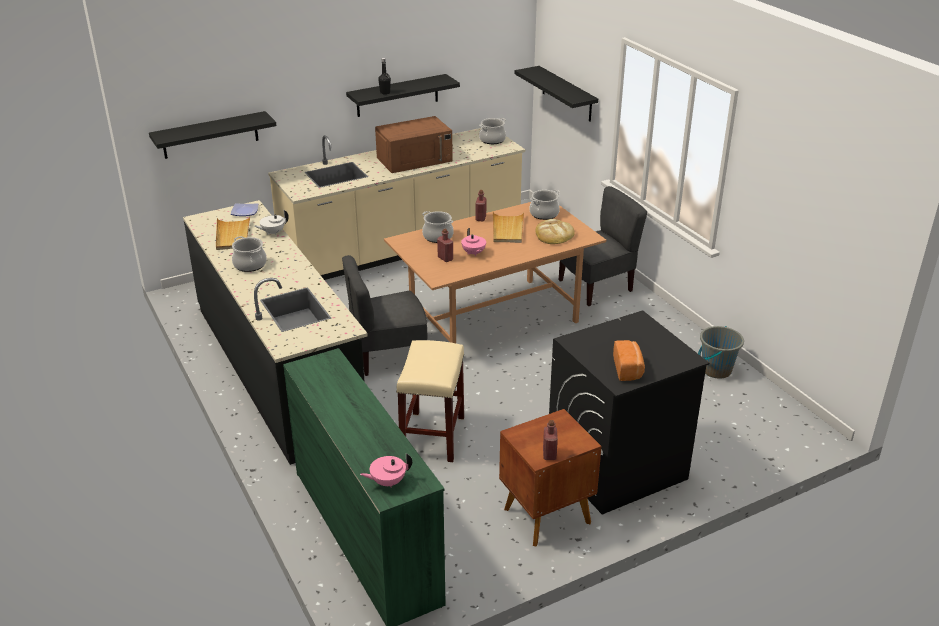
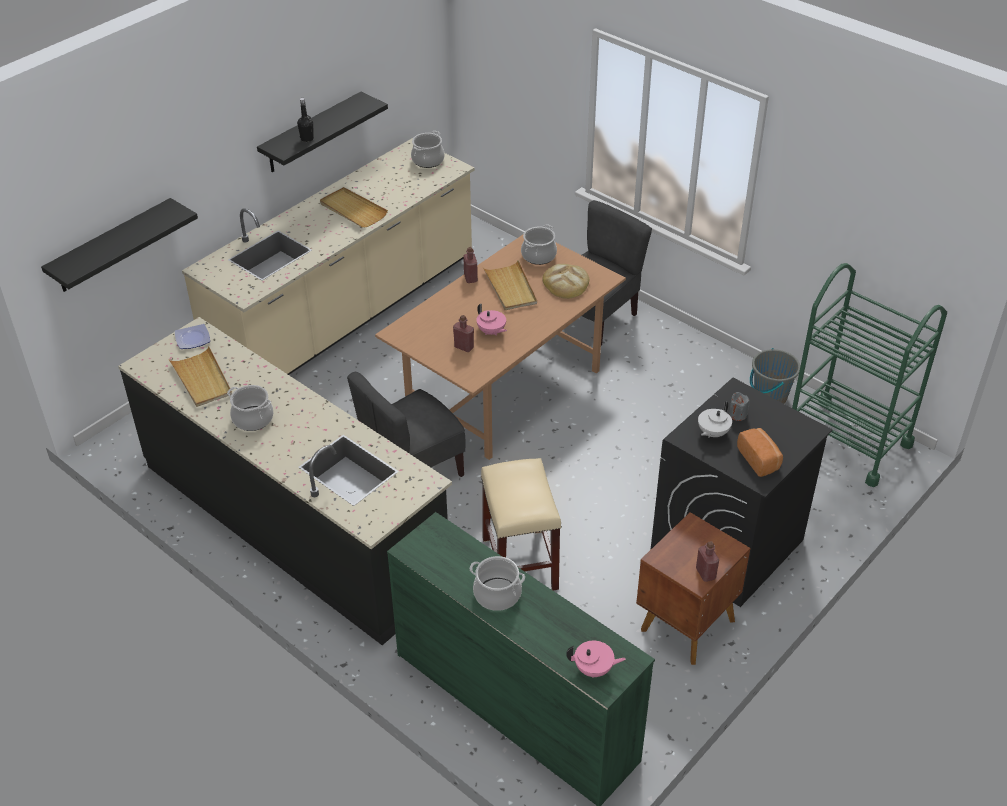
camera: 20 degrees left, 10 degrees up
white teapot [254,210,289,235] -> white teapot moved to [698,401,732,438]
pink teapot [360,453,412,488] -> pink teapot turned 135 degrees counterclockwise [566,641,626,678]
brown microwave [375,116,453,173] -> beige tray [320,187,388,228]
cooking pot [422,211,454,243] -> cooking pot moved to [470,556,525,611]
black shelf [515,66,598,122] -> none
none -> grey candle [729,392,750,421]
none -> green cart [792,263,947,487]

